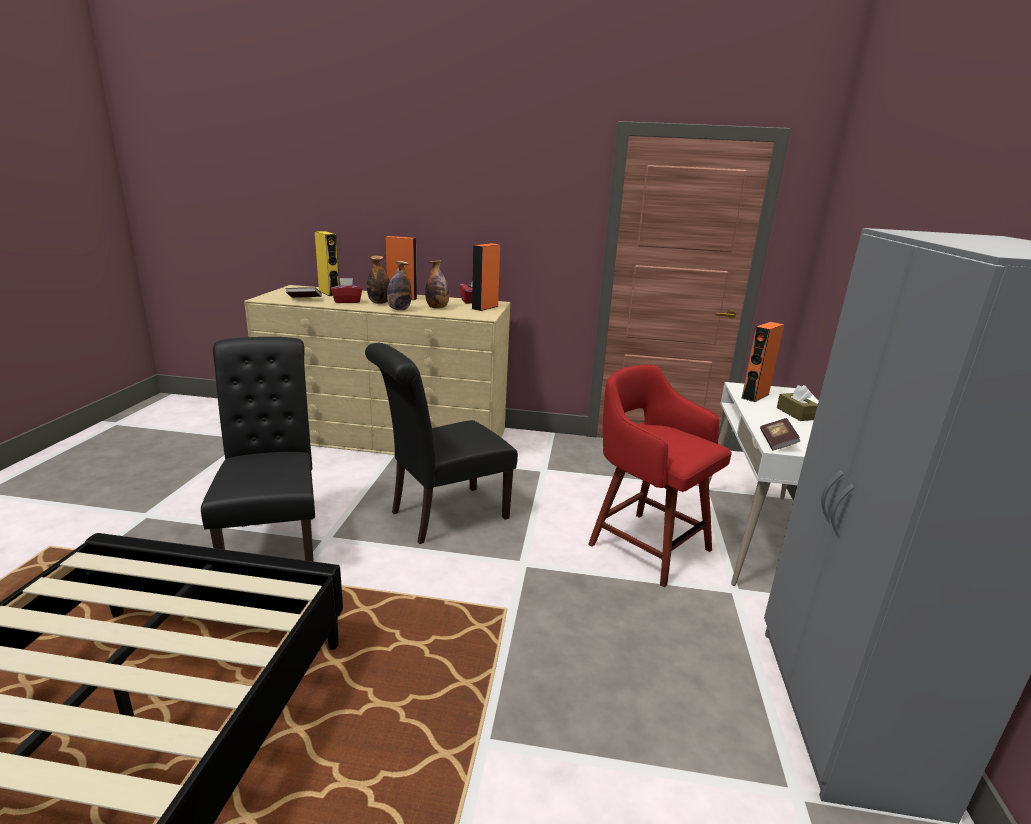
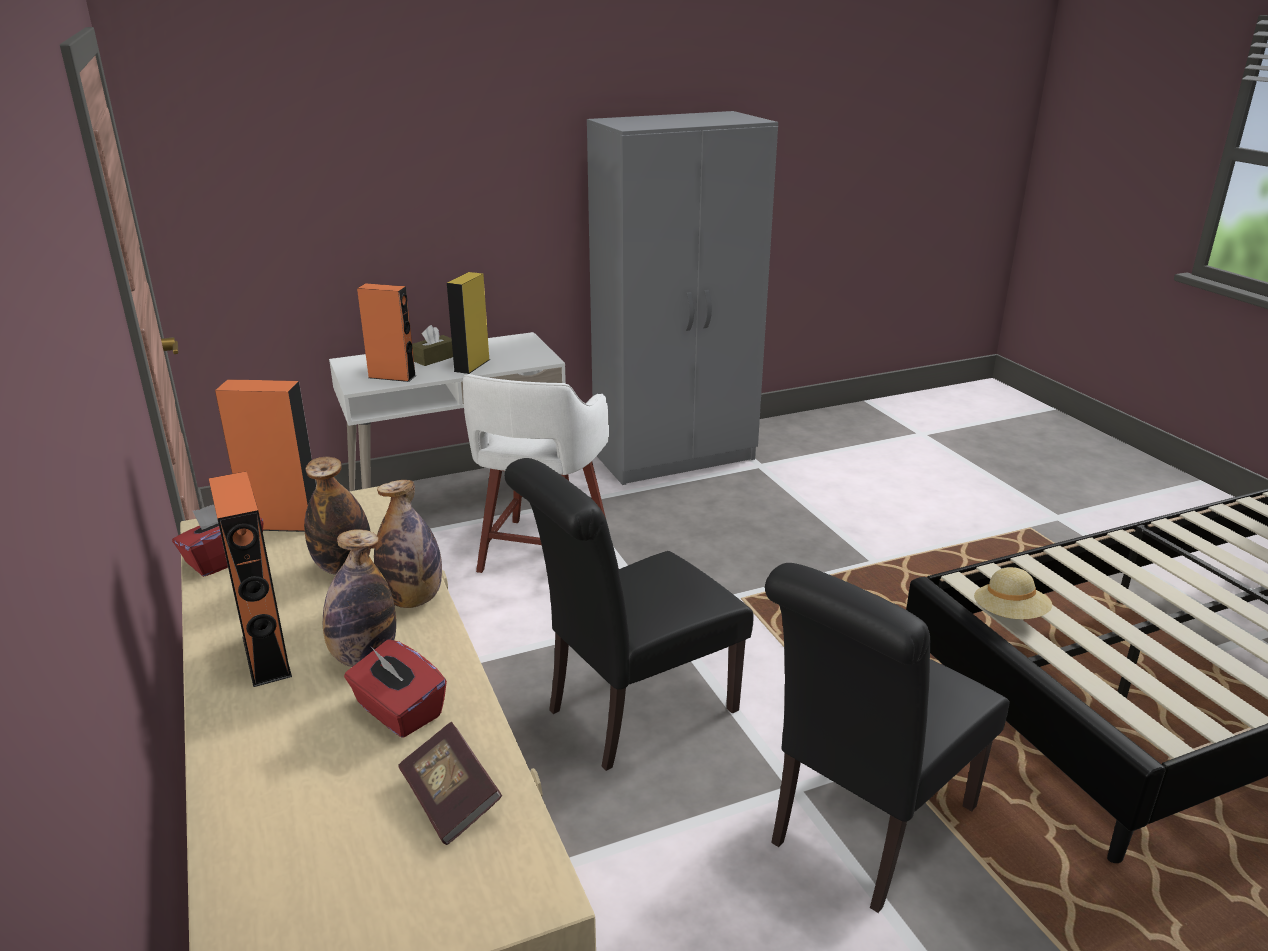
camera: 120 degrees left, 5 degrees up
yellow speaker [315,231,339,296] -> yellow speaker moved to [447,272,490,374]
black chair [365,343,518,544] -> black chair turned 120 degrees clockwise [504,458,754,771]
red stool [588,365,732,587] -> white stool [463,374,609,573]
book [760,418,800,451] -> none
none -> beige hat [974,567,1052,620]

